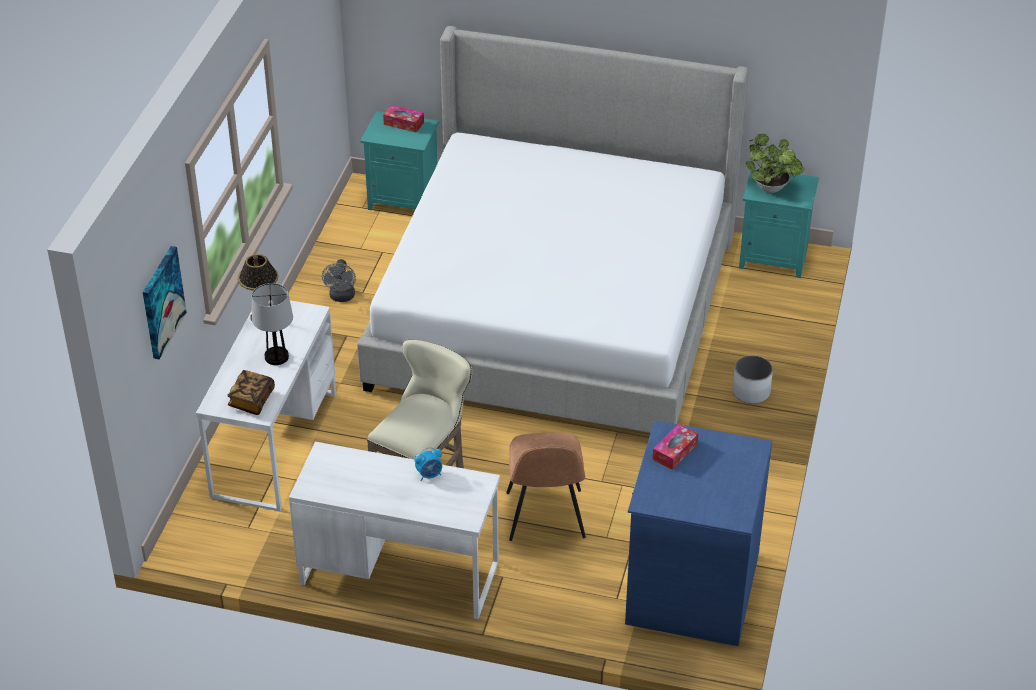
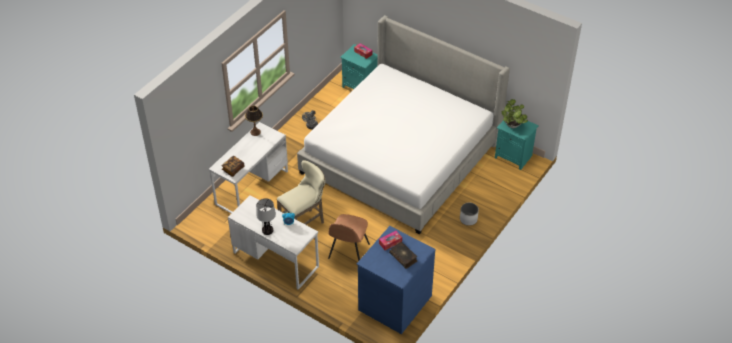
camera: 20 degrees right, 5 degrees up
picture [143,246,187,359] -> none
table lamp [252,283,293,365] -> table lamp moved to [256,198,276,235]
none -> book [389,242,417,269]

